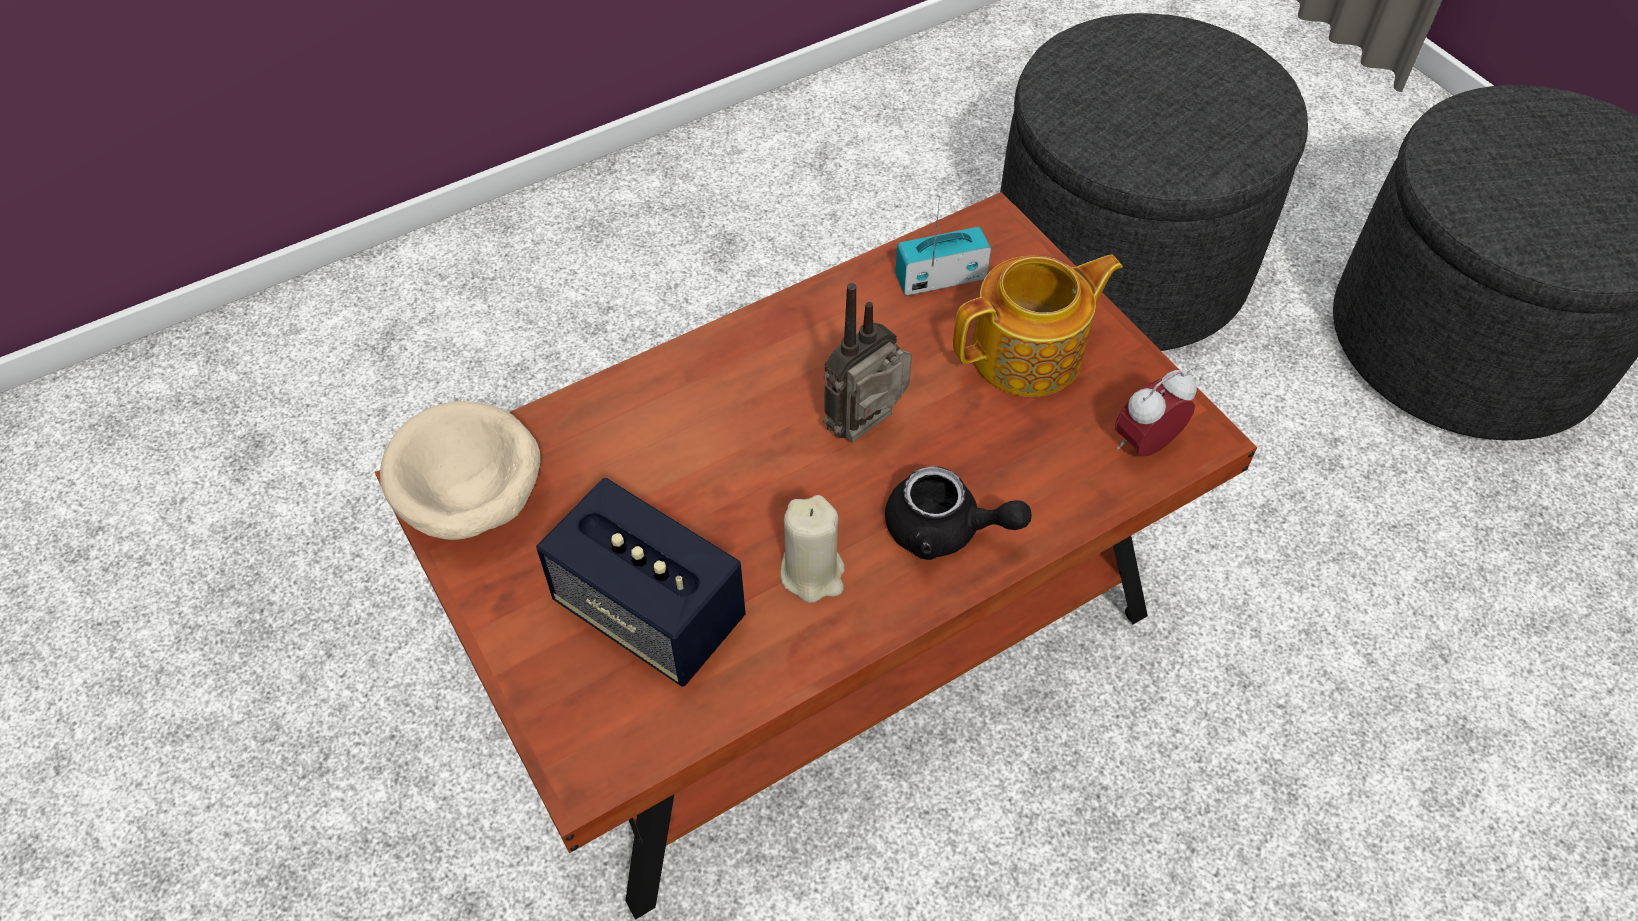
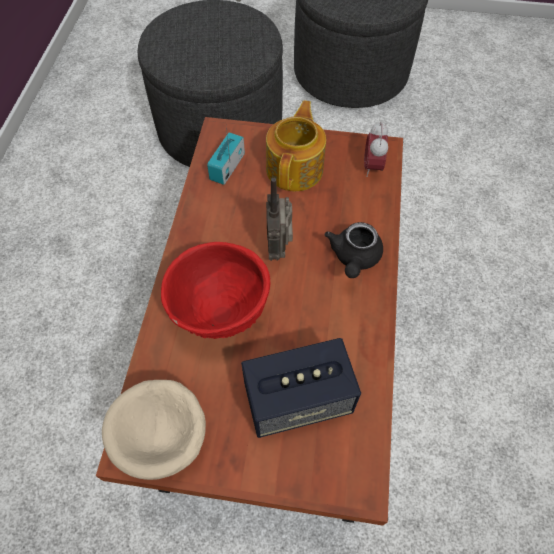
camera: 50 degrees left, 5 degrees up
beige candle [780,495,845,603] -> none
black teapot [885,466,1032,560] -> black teapot turned 135 degrees clockwise [325,222,383,278]
none -> red bowl [161,242,270,339]

